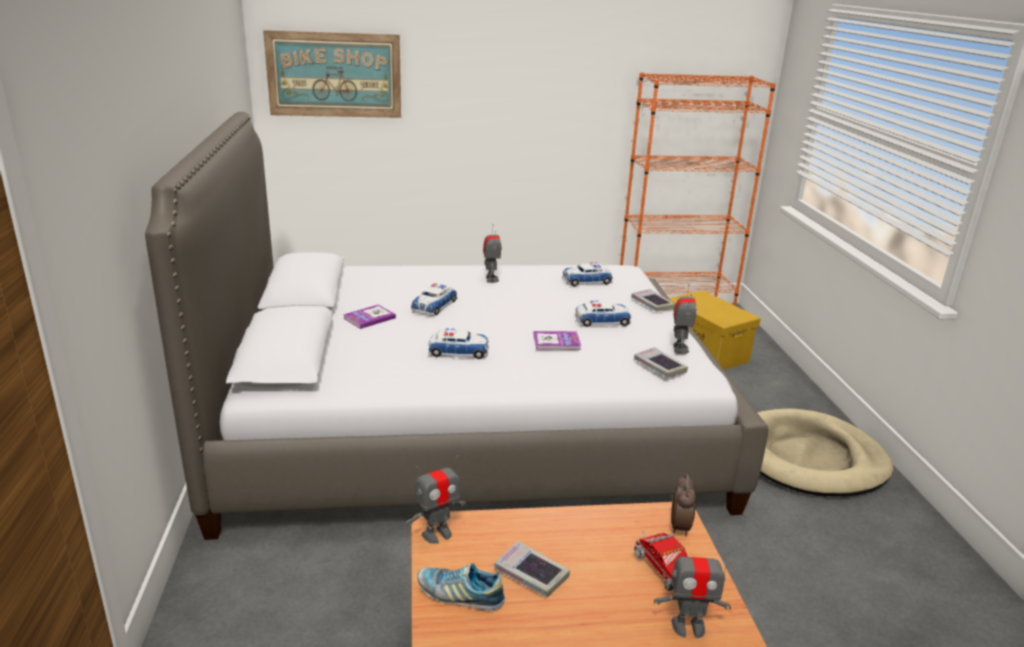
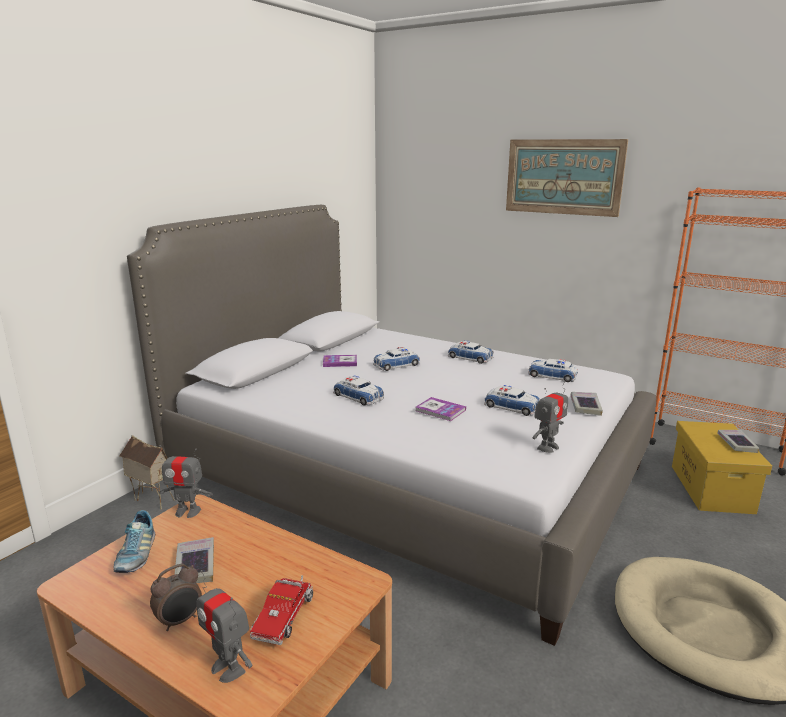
camera: 40 degrees right, 5 degrees down
picture [263,30,401,118] -> picture moved to [506,139,628,217]
shoe [417,563,505,611] -> shoe turned 150 degrees counterclockwise [114,510,155,573]
toy robot [483,224,502,283] -> toy car [448,340,493,364]
book [634,347,688,378] -> book moved to [717,430,760,453]
alarm clock [671,474,696,537] -> alarm clock moved to [150,563,202,631]
none -> toy house [119,435,175,509]

